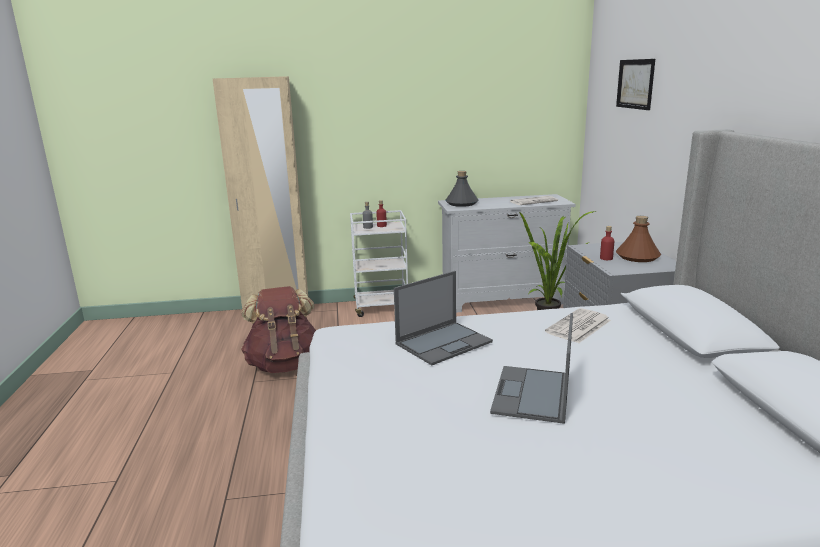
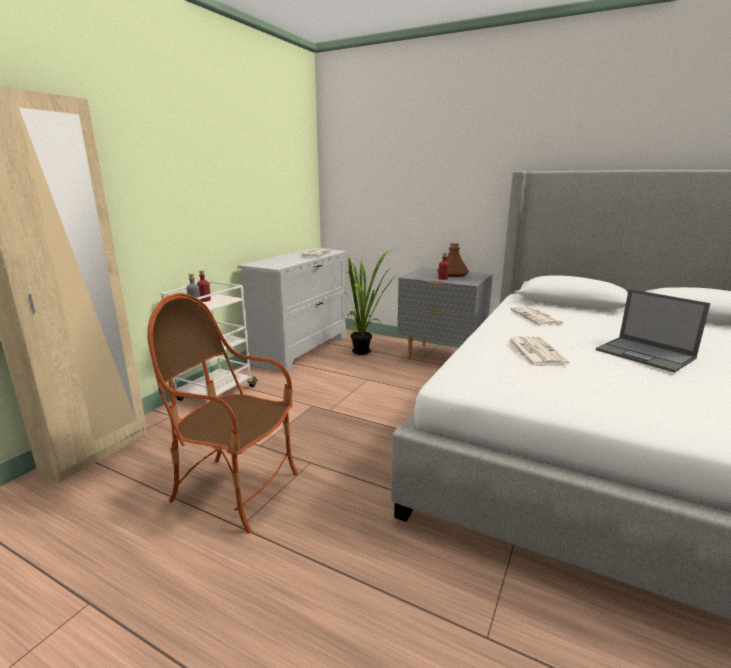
camera: 55 degrees left, 0 degrees up
brown backpack [241,286,316,373] -> armchair [147,293,298,533]
laptop [394,271,493,365] -> newspaper [508,336,569,366]
grey bottle [445,171,478,207] -> none
picture [616,59,655,110] -> none

